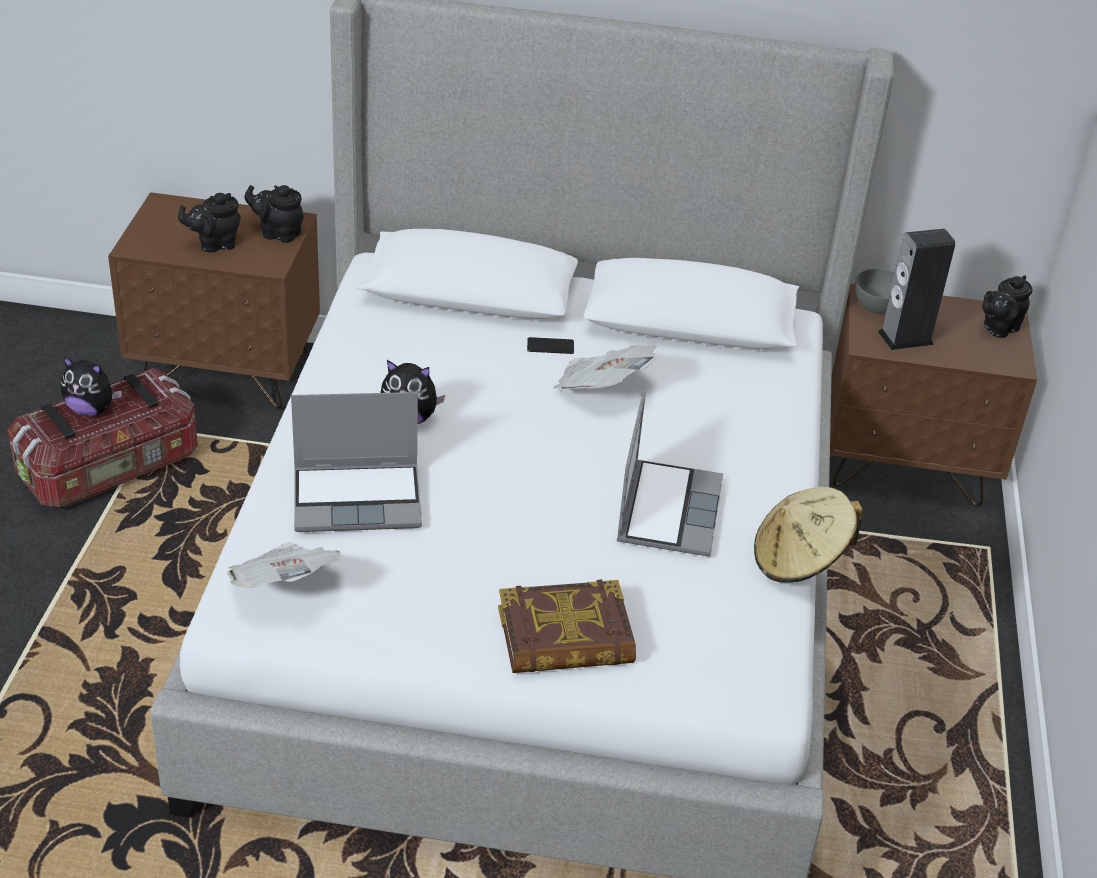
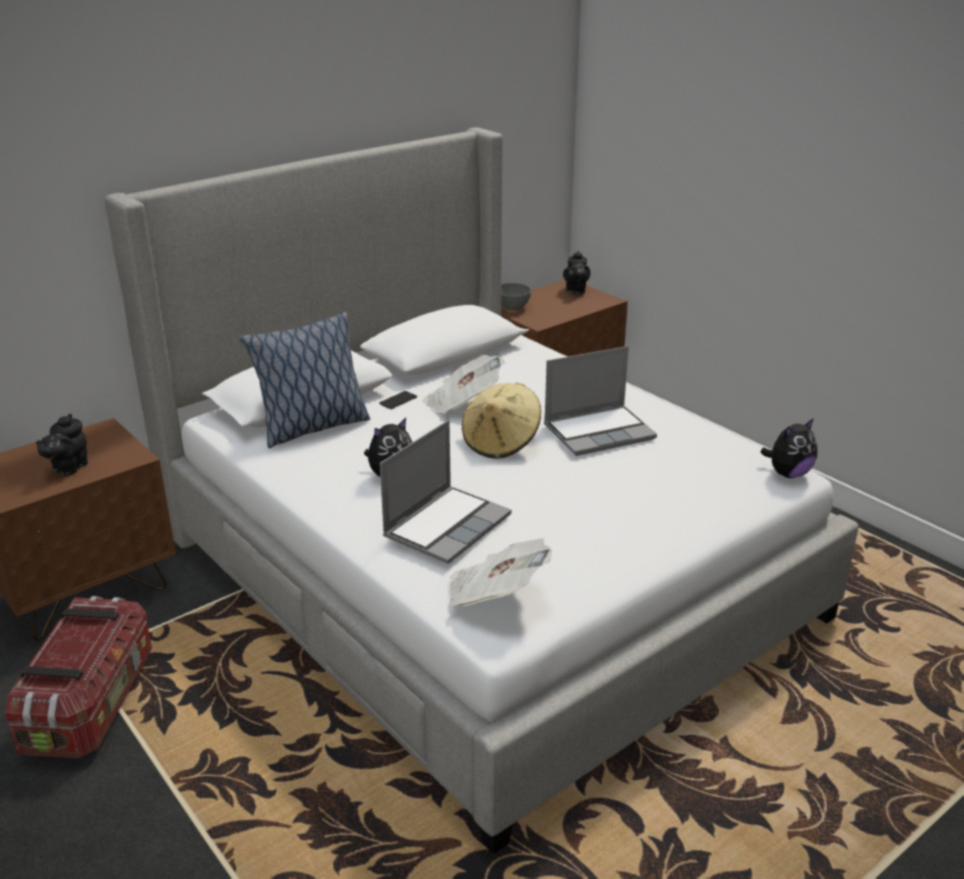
camera: 45 degrees left, 10 degrees down
plush toy [61,356,122,416] -> plush toy moved to [760,418,817,478]
black teapot [245,185,304,243] -> none
book [498,580,636,673] -> none
laptop [617,390,723,557] -> laptop turned 105 degrees clockwise [544,346,657,456]
beige hat [754,487,863,583] -> beige hat moved to [462,383,541,458]
speaker [878,229,955,350] -> none
none -> pillow [239,312,370,448]

